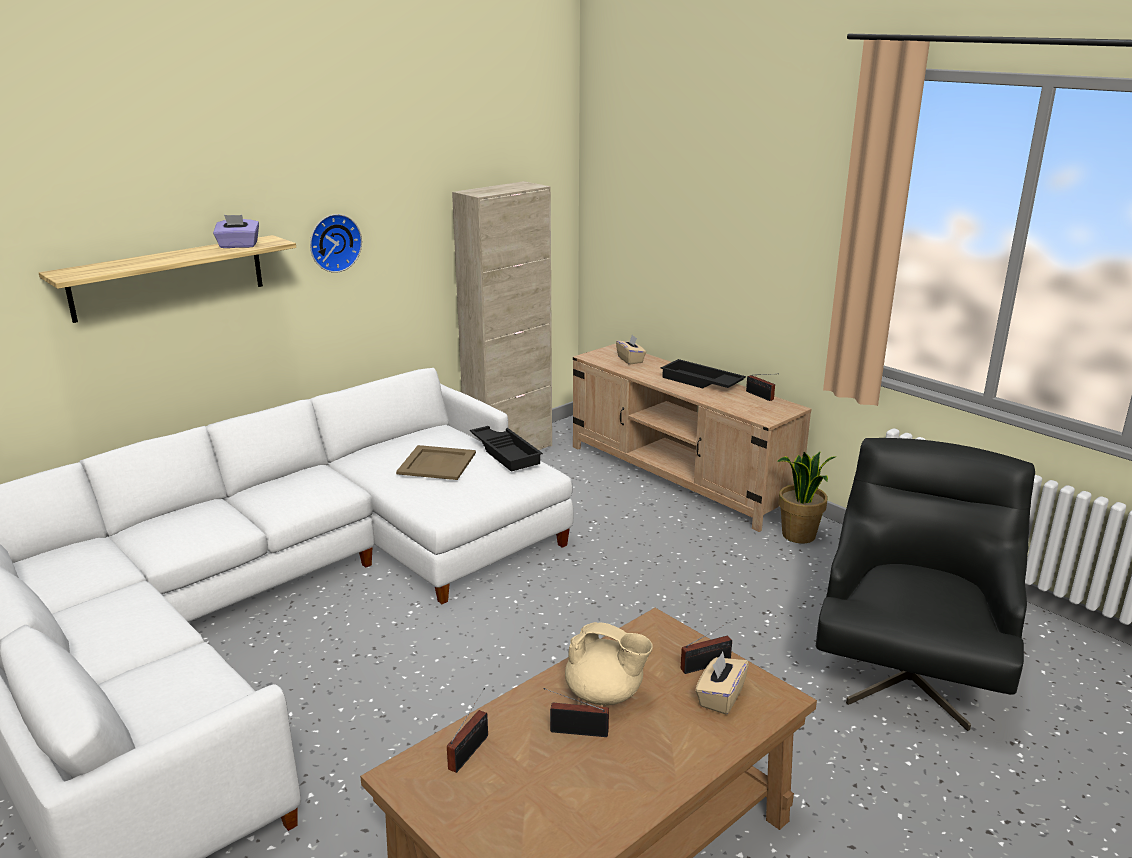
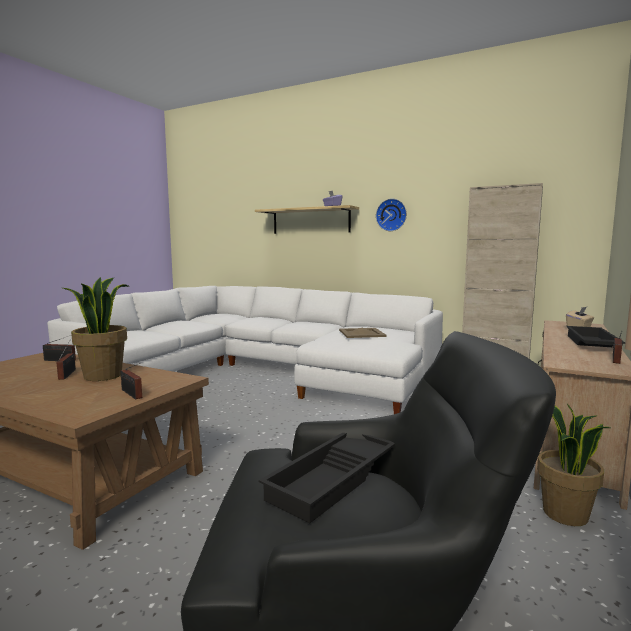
camera: 70 degrees right, 15 degrees down
black tray [470,426,543,472] -> black tray moved to [259,433,395,523]
beige teapot [565,622,653,705] -> potted plant [63,277,129,381]
beige tissue box [695,652,749,715] -> none

